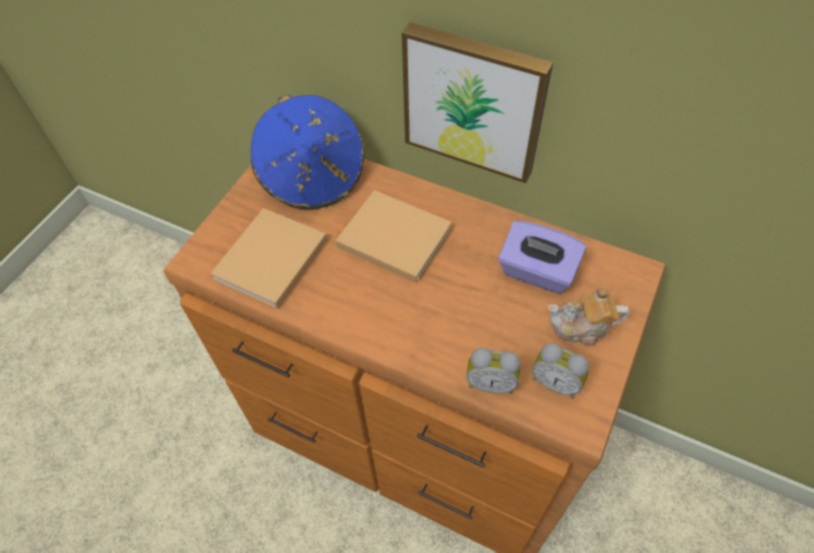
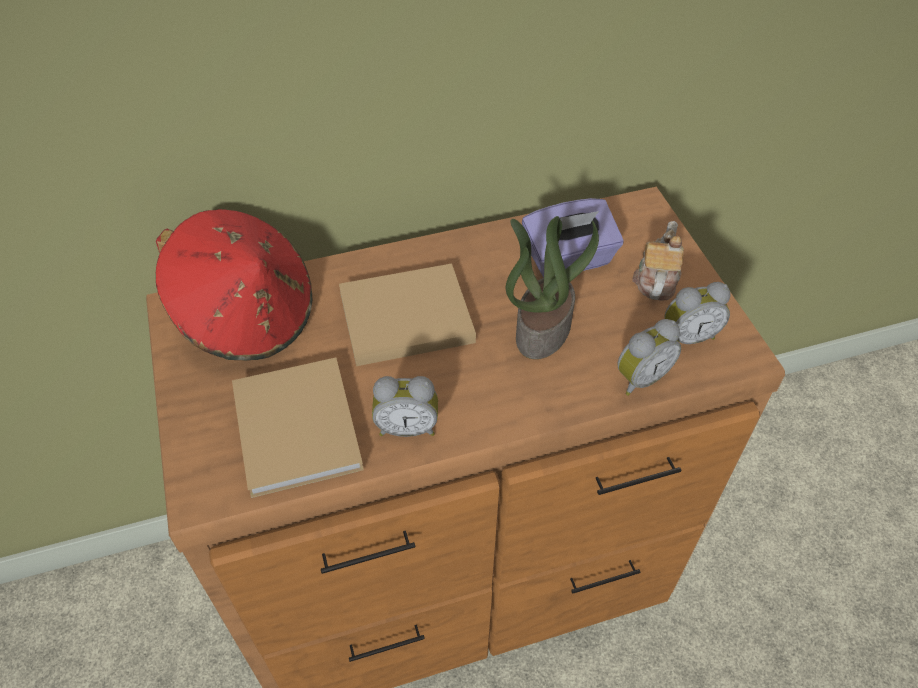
camera: 45 degrees left, 5 degrees down
blue hat [251,95,365,209] -> red hat [156,209,312,361]
picture [402,22,553,183] -> none
teapot [548,287,629,346] -> teapot turned 150 degrees clockwise [632,221,684,301]
none -> alarm clock [372,376,438,437]
none -> potted plant [506,216,599,359]

